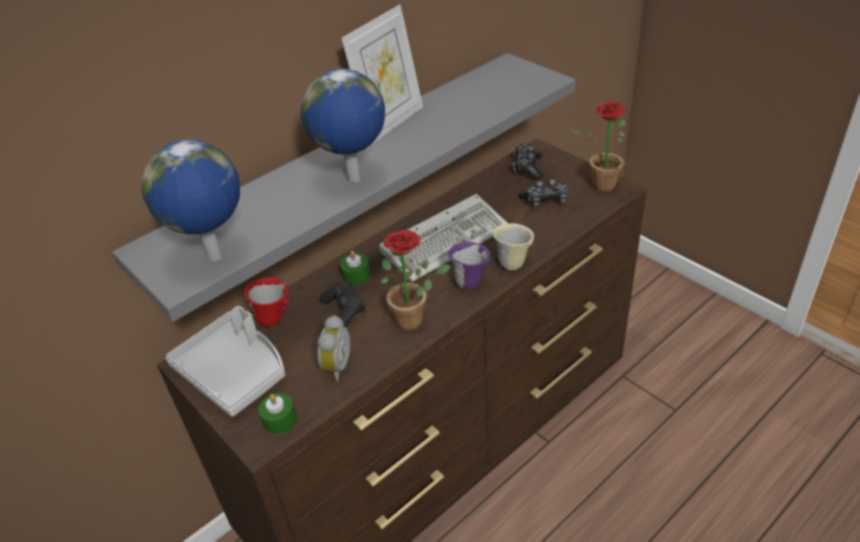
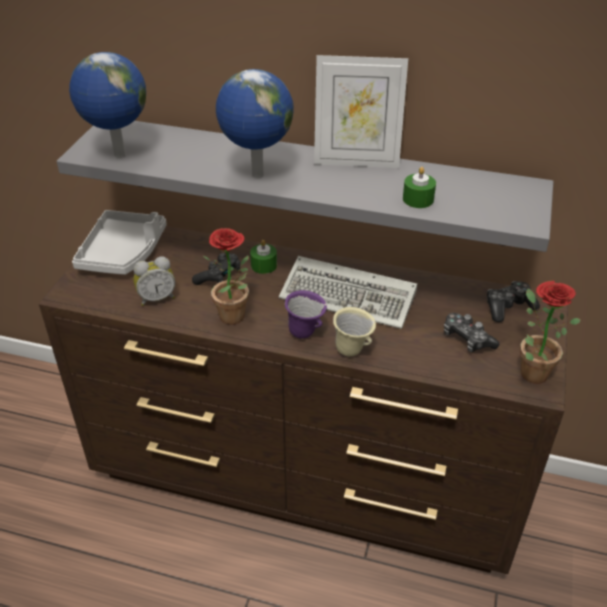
camera: 55 degrees right, 0 degrees up
red mug [244,277,290,327] -> none
green candle [258,393,297,435] -> green candle moved to [403,167,436,208]

